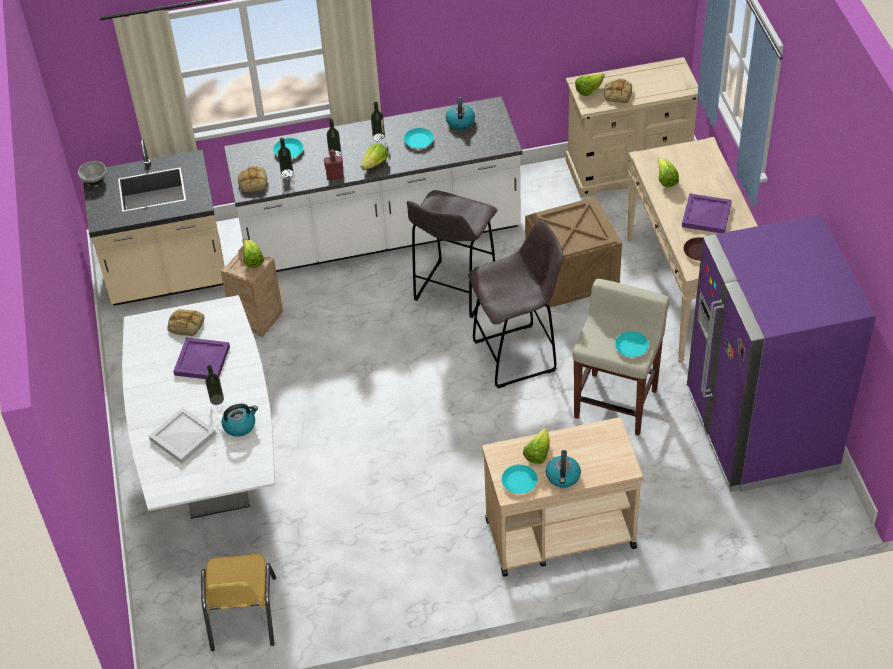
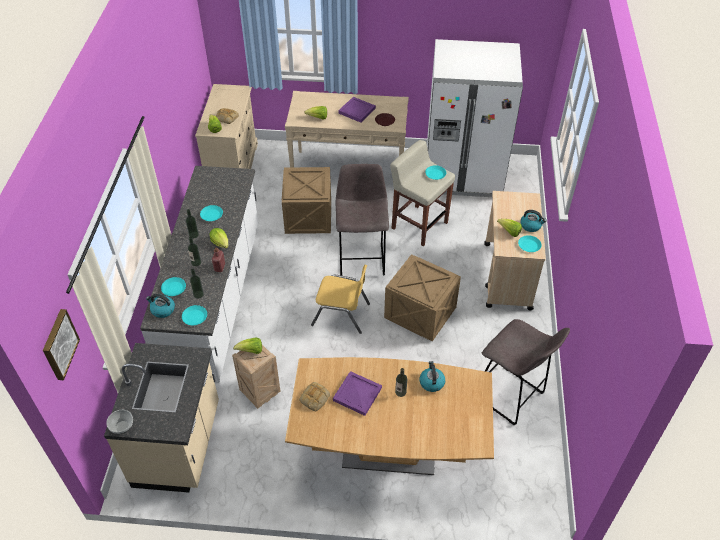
camera: 75 degrees left, 0 degrees up
white dining table [122,295,275,519] -> brown dining table [285,357,494,475]
white tray [149,407,216,463] -> none
yellow chair [201,554,276,651] -> yellow chair moved to [311,264,370,334]
bread [238,166,267,192] -> turquoise plate [182,305,207,325]
grey stool [407,190,497,318] -> grey stool moved to [482,319,570,425]
kettle [446,97,475,130] -> kettle moved to [146,294,175,318]
purple fridge [687,214,876,492] -> white fridge [427,39,523,197]
none -> picture [43,309,80,380]
none -> crate [384,254,461,341]

